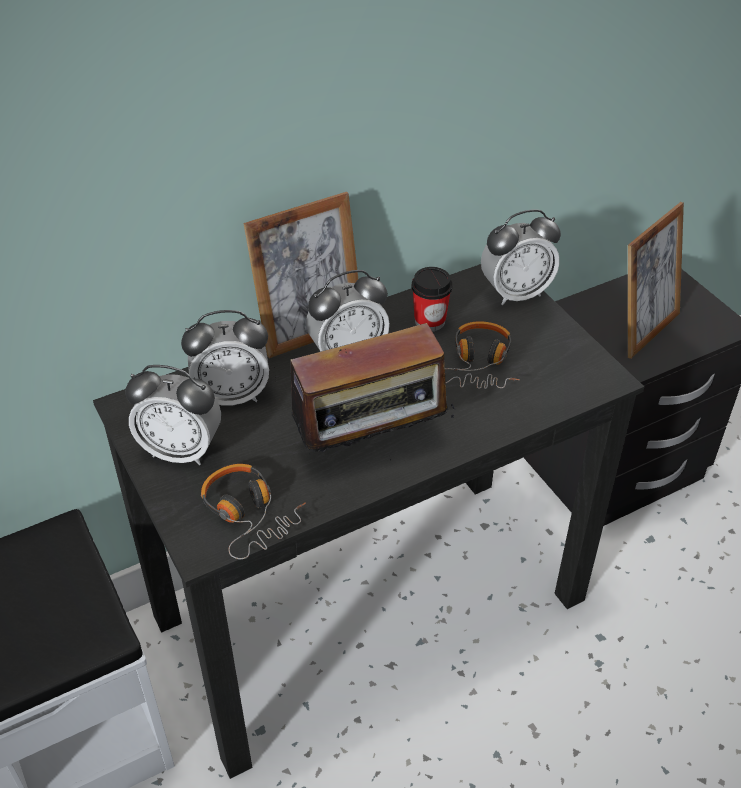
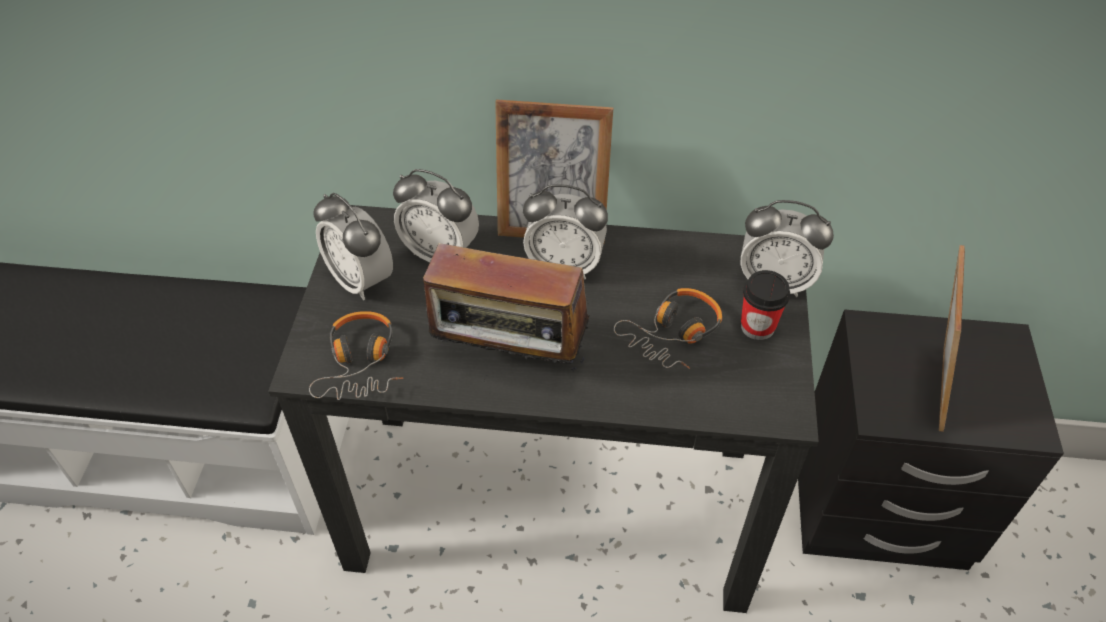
camera: 35 degrees right, 5 degrees up
cup [412,267,452,332] -> cup moved to [741,270,790,340]
picture frame [628,202,684,359] -> picture frame turned 60 degrees counterclockwise [939,245,965,432]

